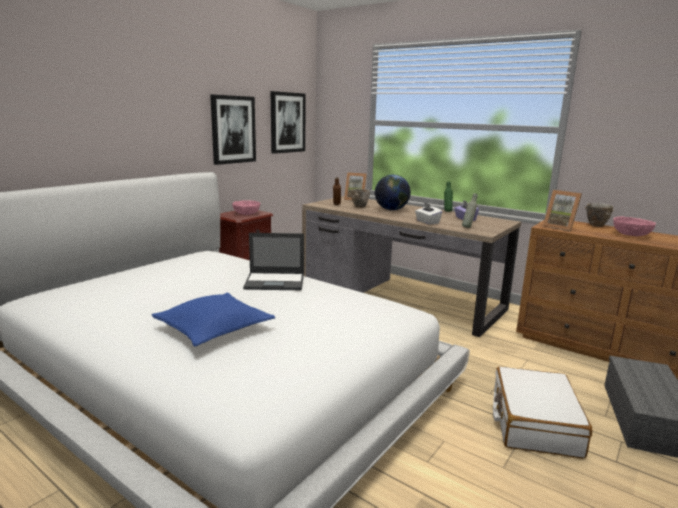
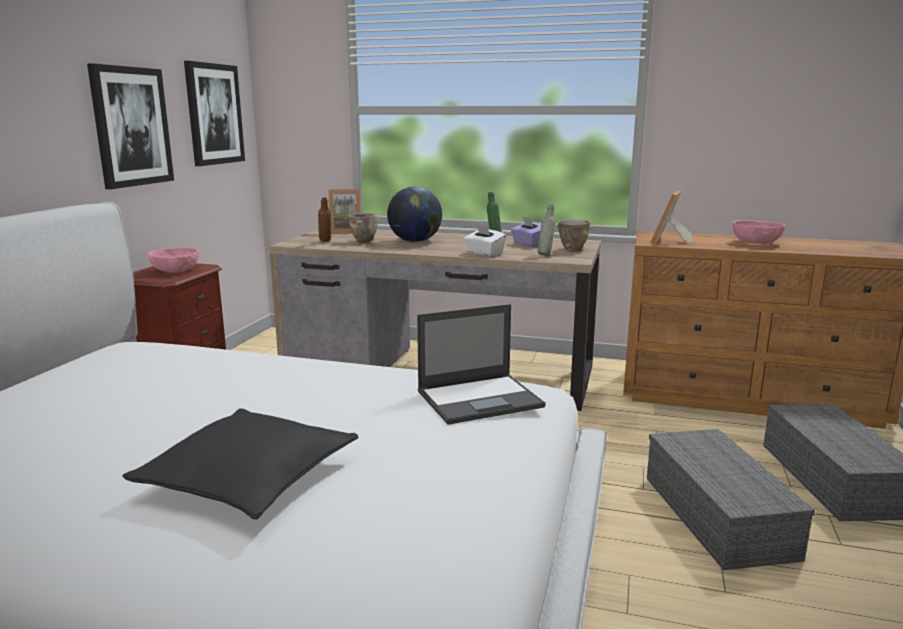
camera: 20 degrees left, 0 degrees up
blue pillow [151,293,275,347] -> black pillow [122,408,358,519]
laptop [243,233,304,290] -> laptop moved to [417,304,546,425]
white suitcase [493,366,592,459] -> grey storage box [647,429,815,570]
picture frame [543,190,582,232] -> picture frame turned 90 degrees clockwise [650,190,693,245]
bowl [585,203,614,227] -> bowl moved to [556,219,592,251]

